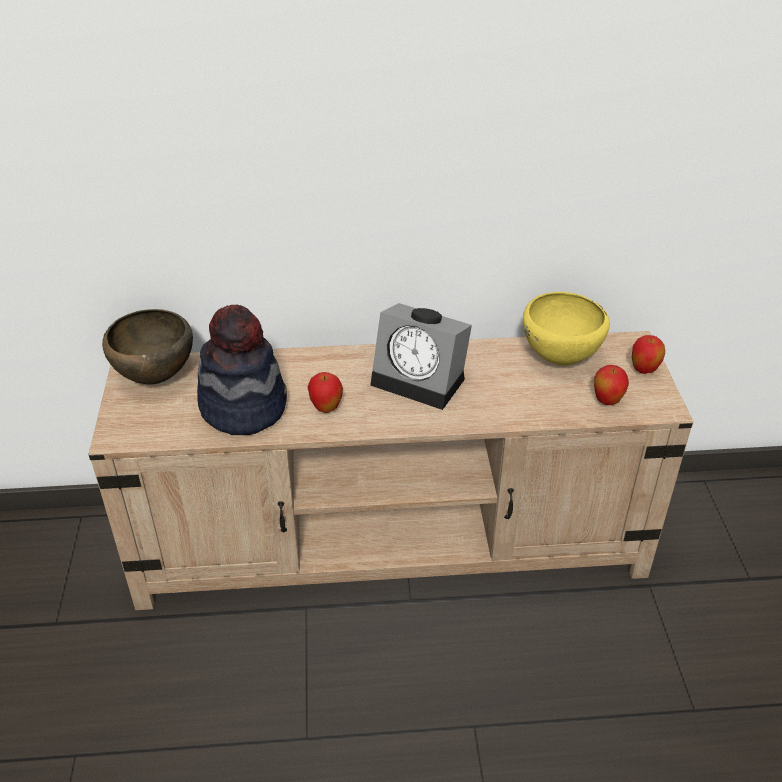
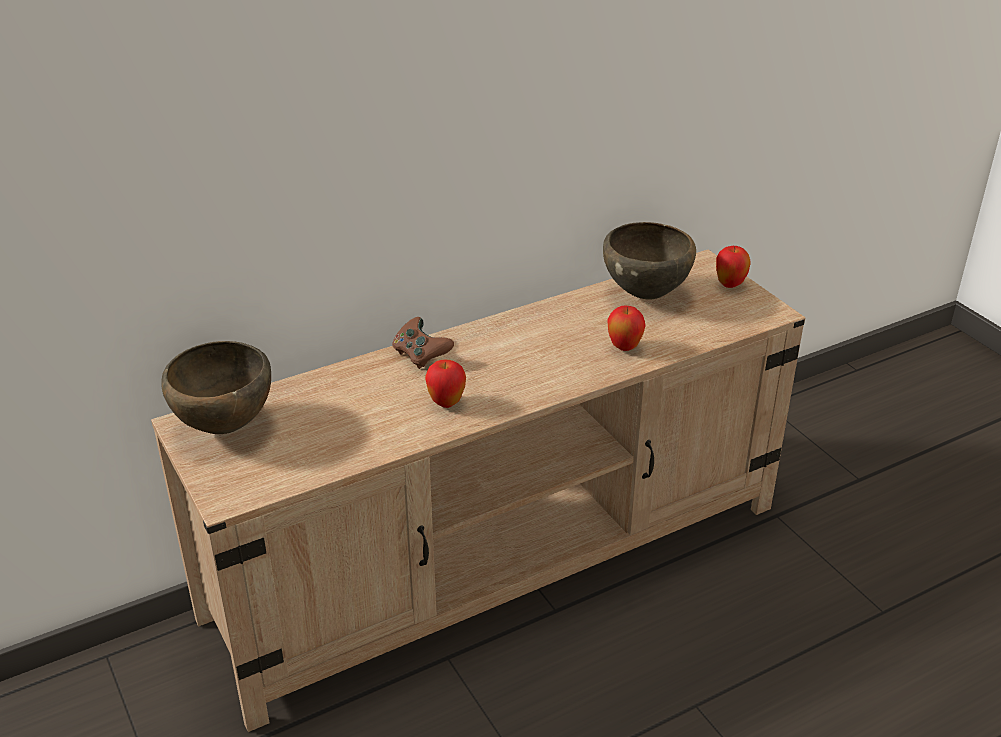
camera: 25 degrees left, 5 degrees down
hat [197,305,287,435] -> none
alarm clock [370,303,472,410] -> none
yellow bowl [523,292,610,366] -> brown bowl [603,222,696,299]
apple [594,365,629,405] -> apple moved to [607,305,646,351]
none -> brown game controller [392,317,454,369]

